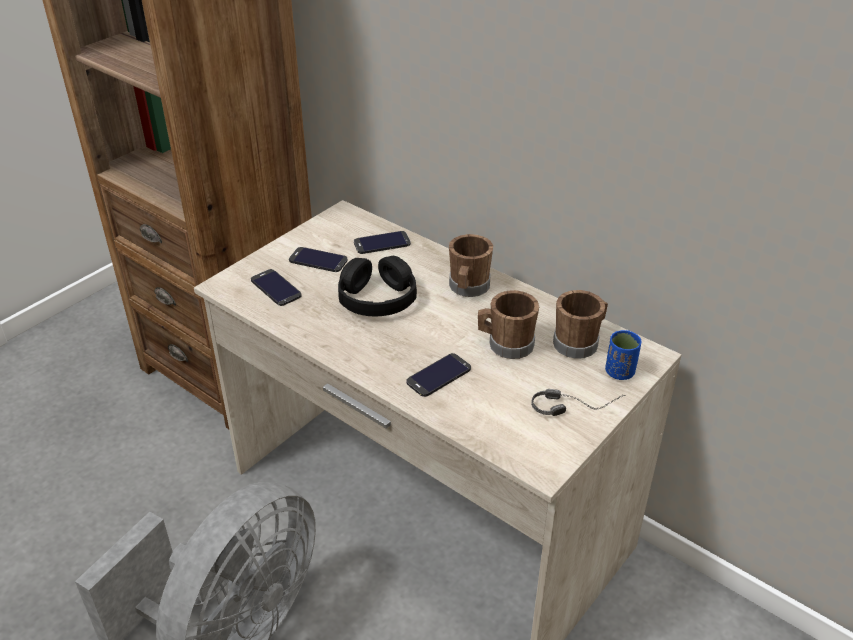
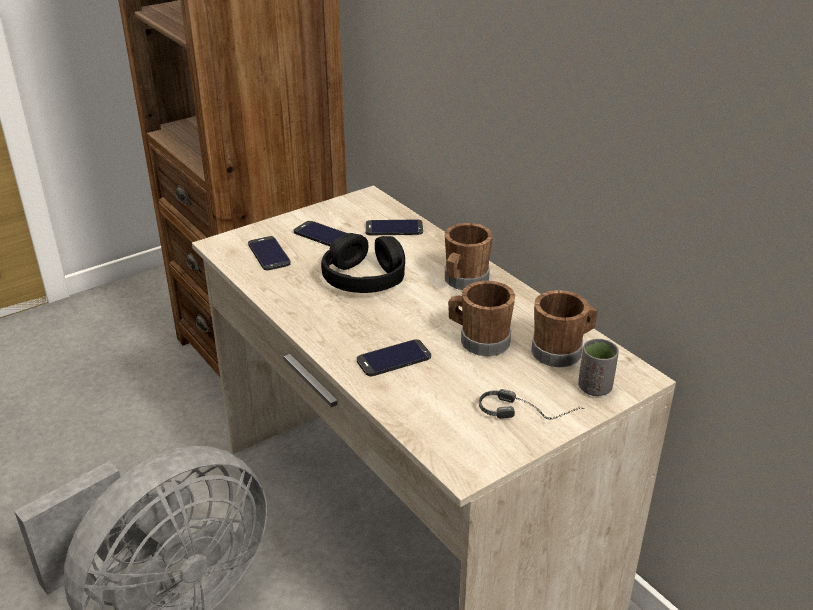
camera: 15 degrees right, 5 degrees down
blue cup [605,330,641,380] -> grey cup [578,339,619,396]

